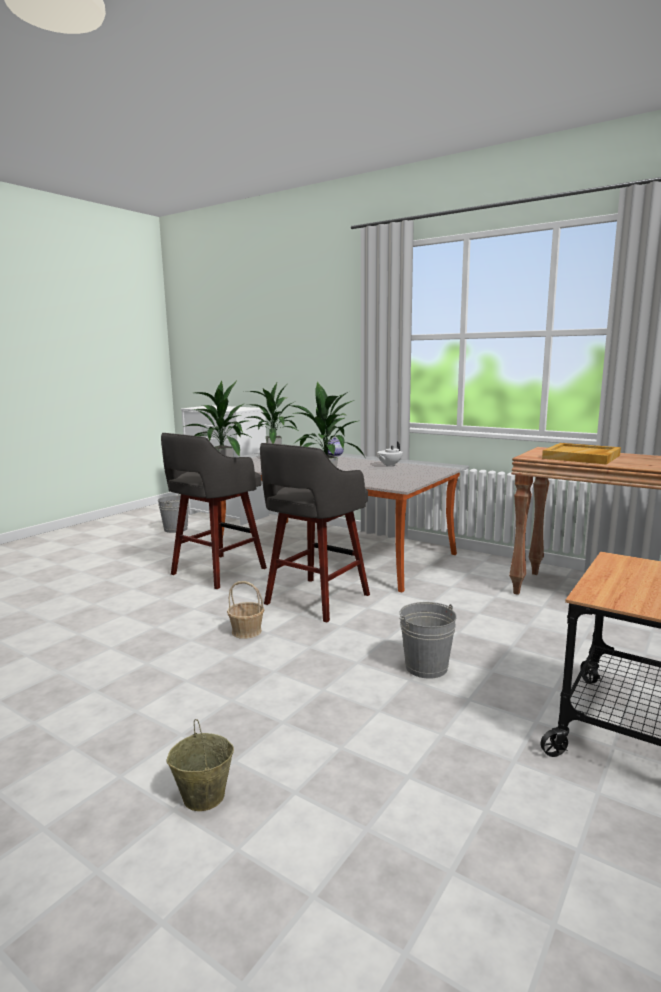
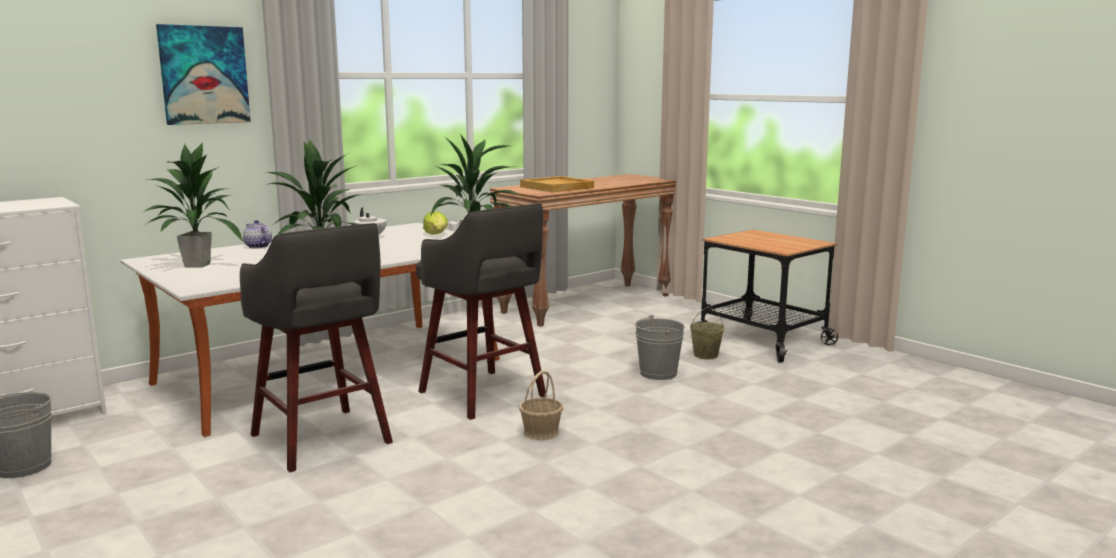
camera: 75 degrees left, 0 degrees up
beige bucket [166,719,234,811] -> beige bucket moved to [690,307,725,360]
none -> picture [156,24,251,125]
none -> lettuce [423,211,448,235]

